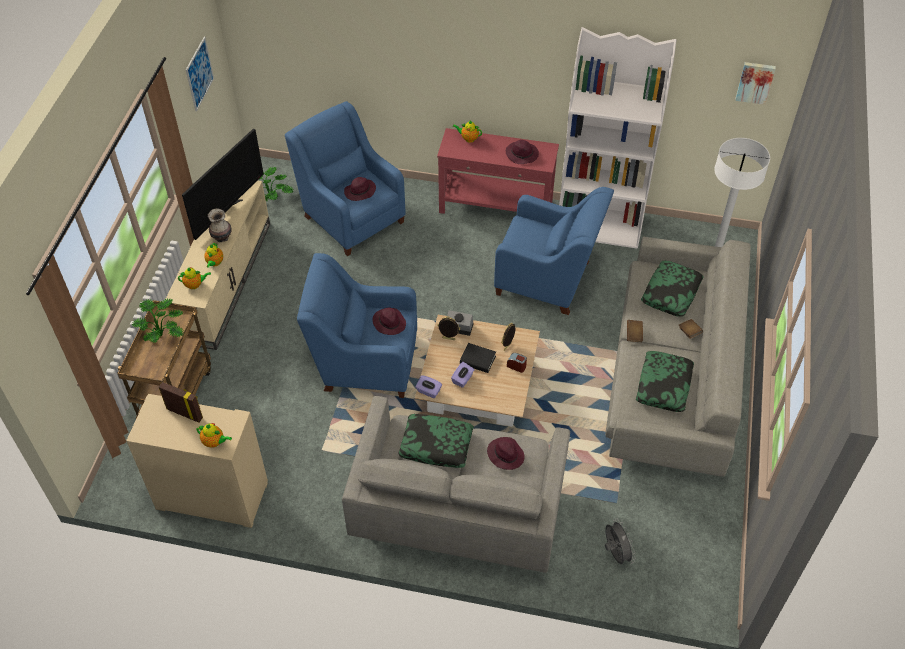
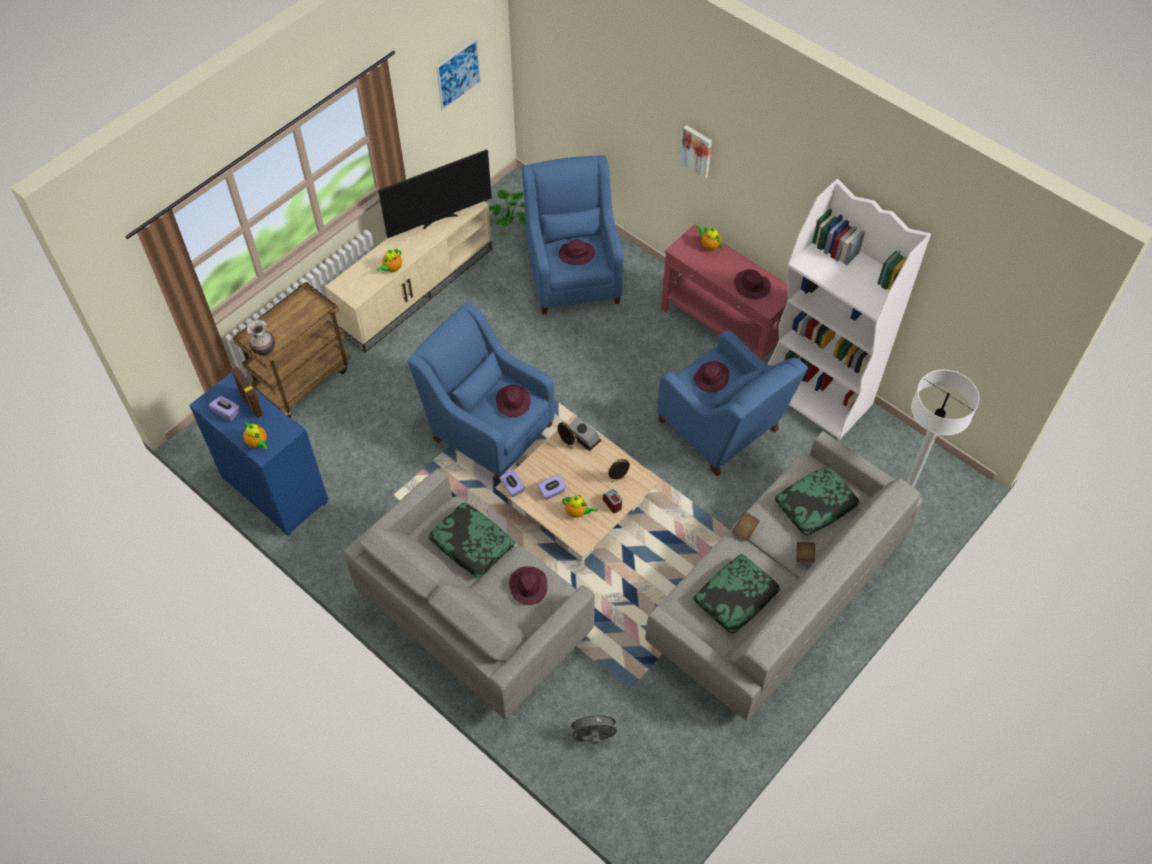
camera: 30 degrees right, 5 degrees up
beige cabinet [126,394,268,528] -> blue cabinet [189,372,328,536]
potted plant [131,298,184,343] -> none
teapot [178,267,211,289] -> teapot moved to [562,495,598,518]
vase [208,208,232,242] -> vase moved to [247,319,275,356]
black book [460,343,496,373] -> none
grey fan [605,520,635,564] -> grey fan turned 105 degrees counterclockwise [568,711,619,744]
picture [735,62,776,105] -> picture moved to [680,125,712,179]
none -> purple tissue box [209,396,240,422]
none -> purple hat [694,361,730,393]

